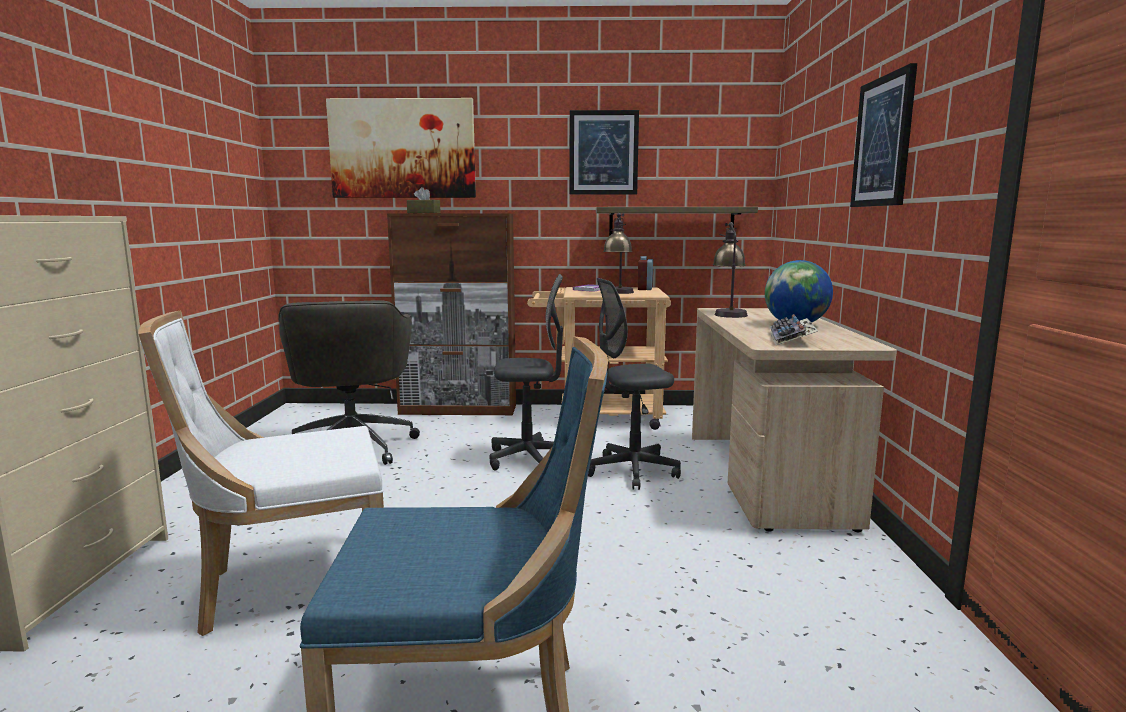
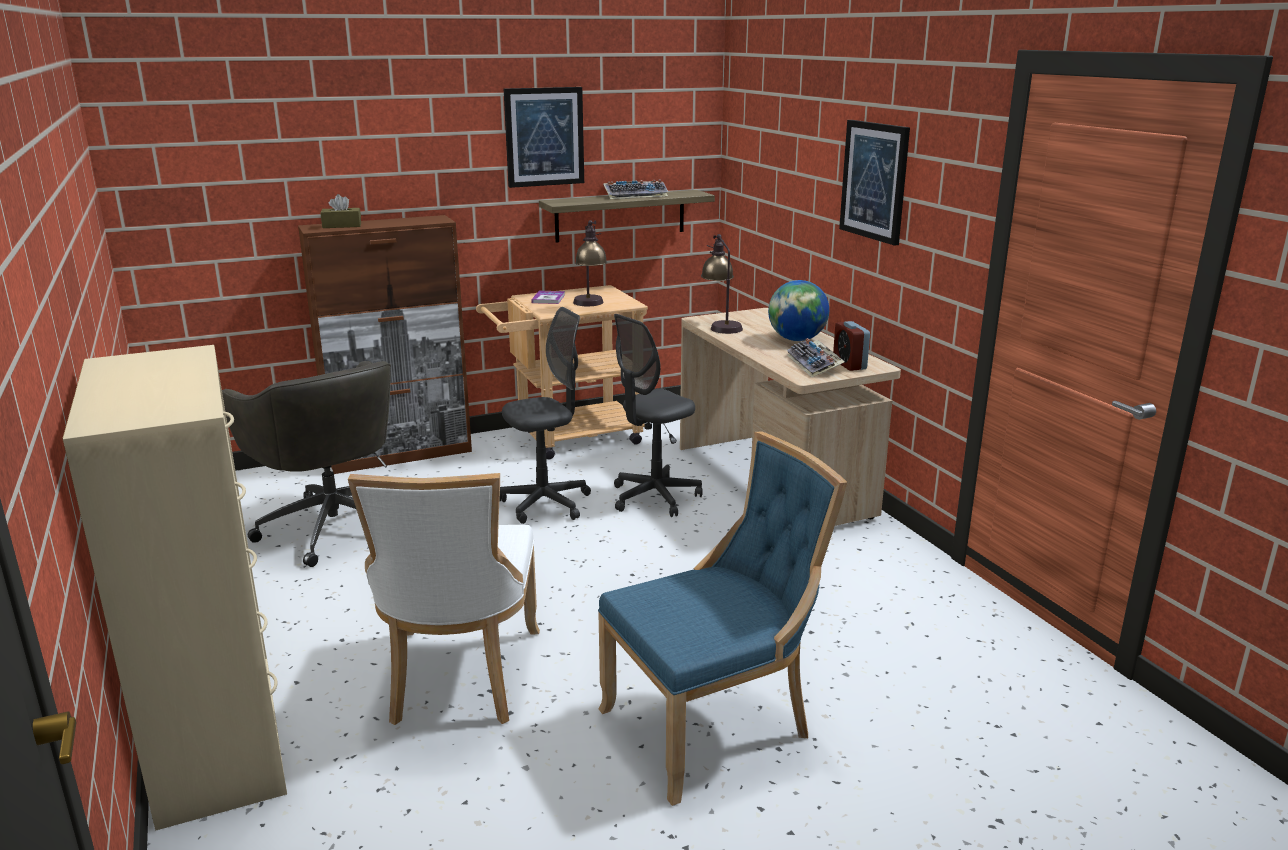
camera: 25 degrees left, 10 degrees up
white chair [138,311,384,636] -> white chair turned 45 degrees counterclockwise [348,473,540,725]
picture [326,98,476,198] -> none
alarm clock [638,256,653,290] -> alarm clock moved to [833,321,870,371]
none -> keyboard [603,180,669,199]

